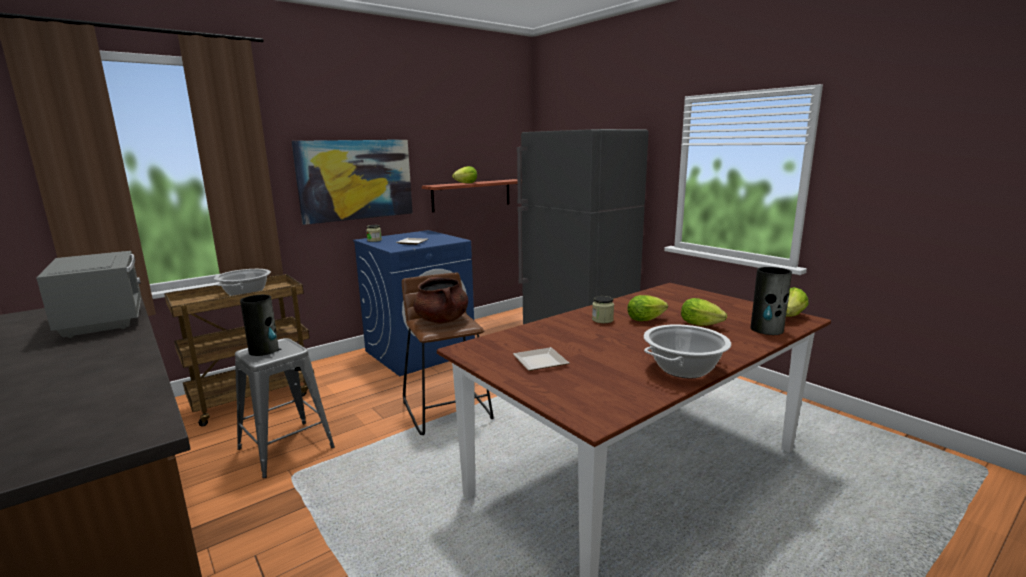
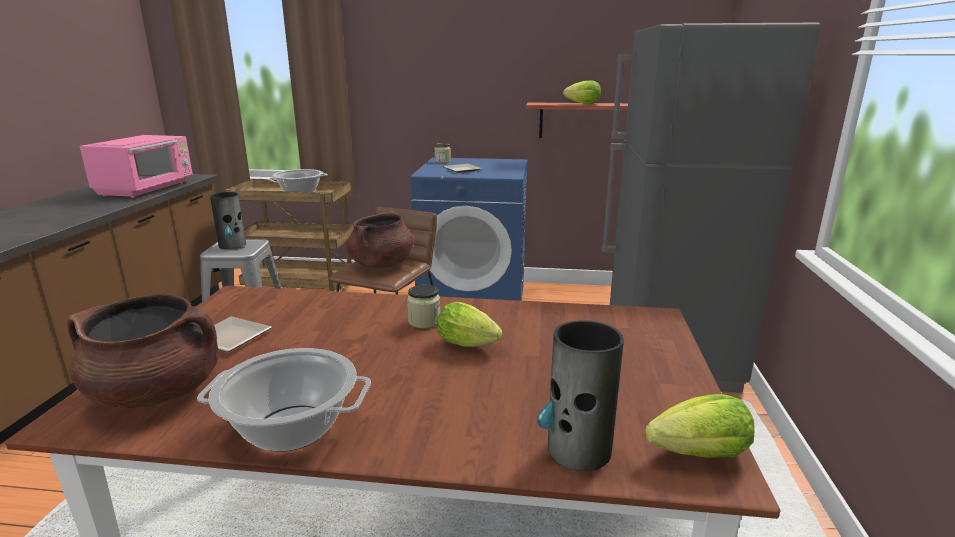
camera: 45 degrees right, 5 degrees up
grey microwave [36,251,141,338] -> pink microwave [80,135,193,198]
picture [292,140,413,225] -> none
lettuce [681,298,727,326] -> none
none -> brown cooking pot [67,294,219,408]

